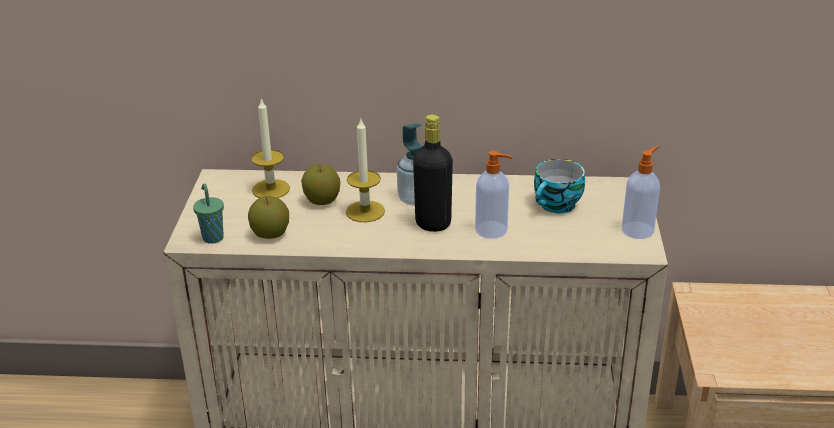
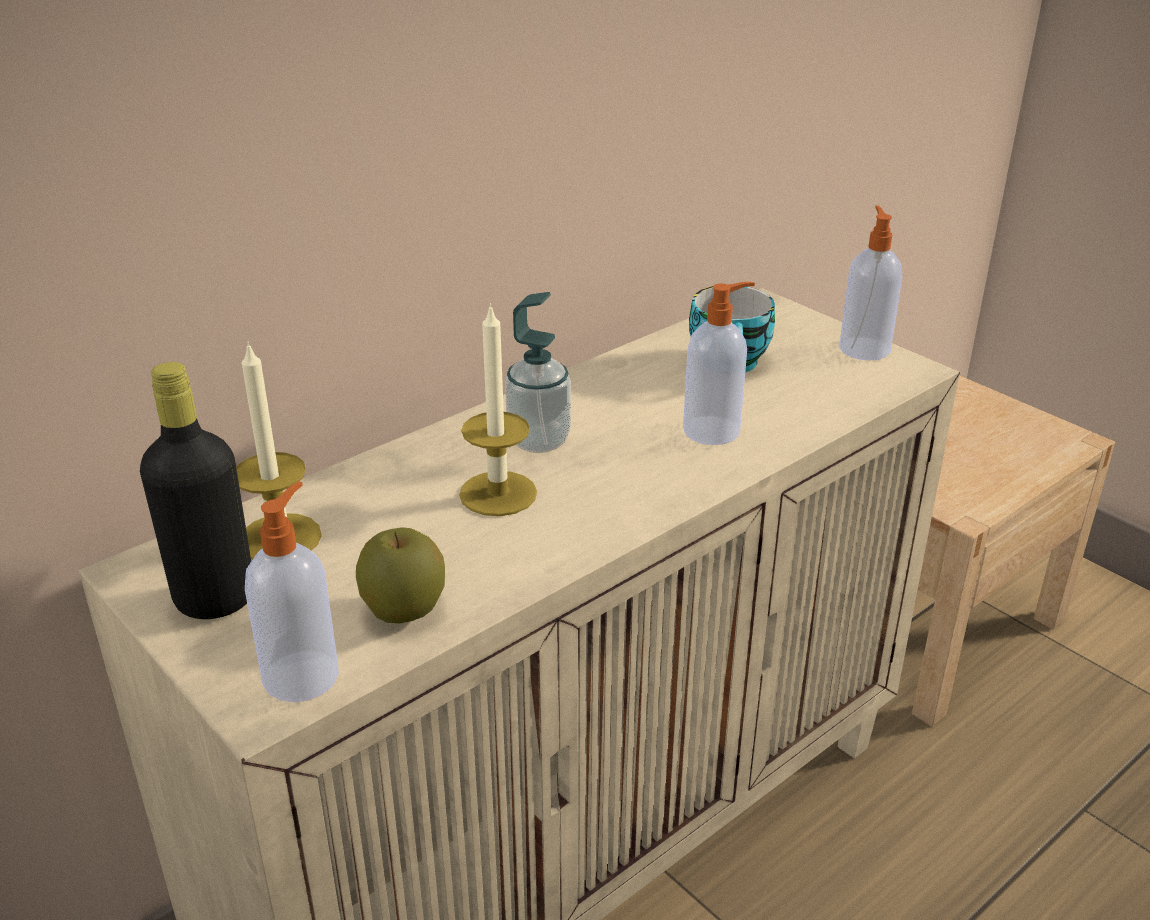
camera: 45 degrees left, 0 degrees up
green cup [193,183,224,244] -> soap dispenser [245,481,339,702]
apple [301,164,340,205] -> none
black bottle [413,115,453,232] -> black bottle moved to [140,362,251,619]

